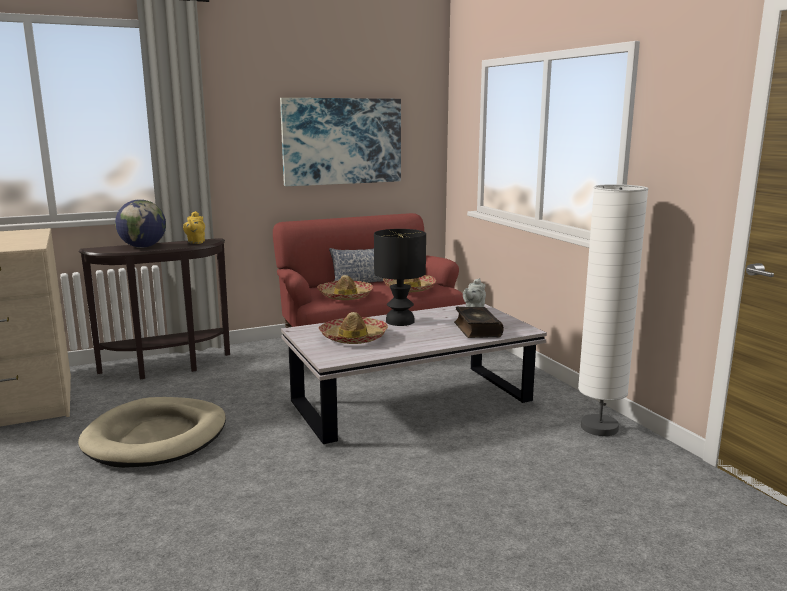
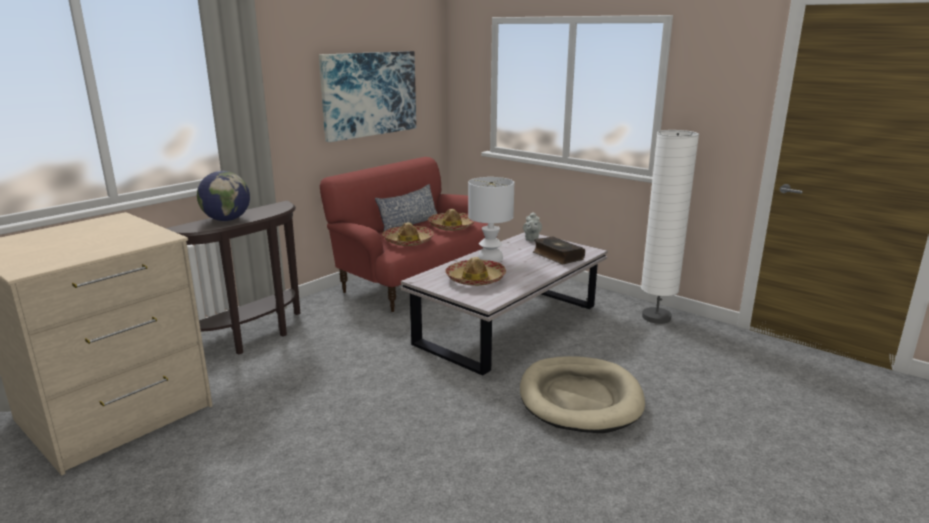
camera: 25 degrees left, 5 degrees up
beige dog bed [78,397,226,468] -> beige dog bed moved to [520,356,645,433]
yellow teapot [183,211,205,244] -> none
black table lamp [374,229,426,326] -> white table lamp [468,177,514,262]

